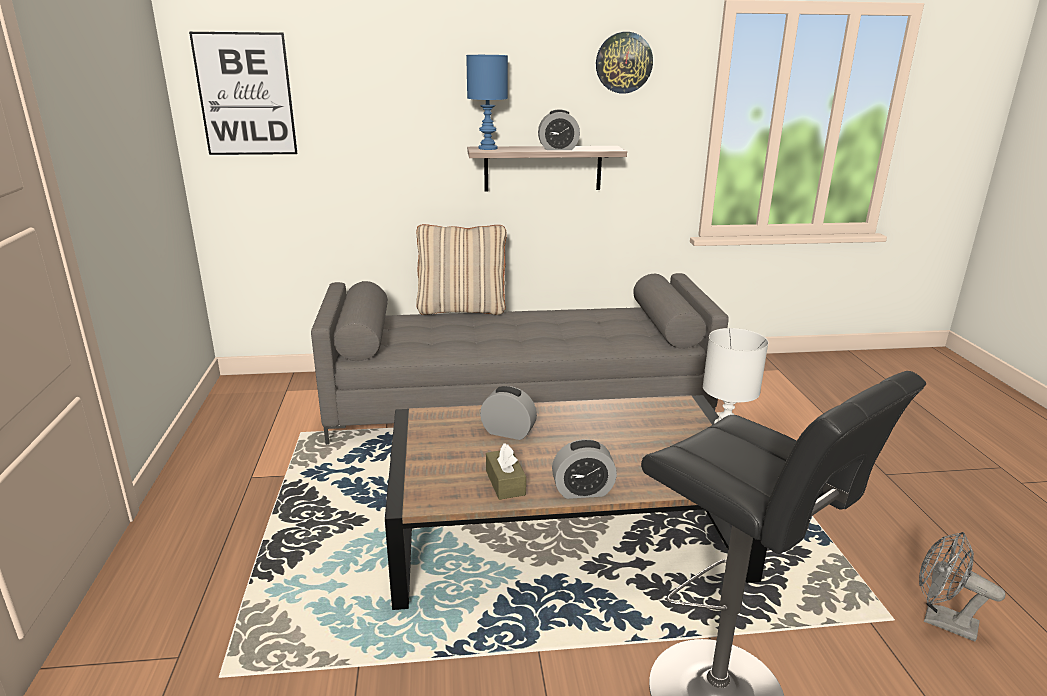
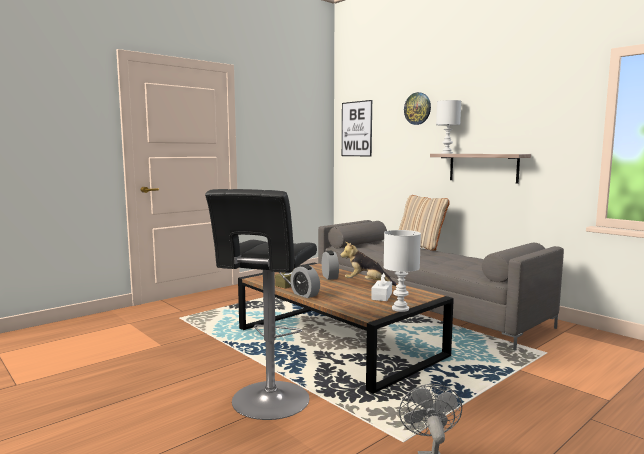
camera: 55 degrees right, 15 degrees down
blue table lamp [466,55,508,150] -> white table lamp [436,100,461,154]
alarm clock [538,109,580,150] -> none
wall clock [596,32,653,94] -> wall clock moved to [404,92,431,125]
none -> plush toy [340,242,397,286]
none -> white tissue box [371,273,392,301]

